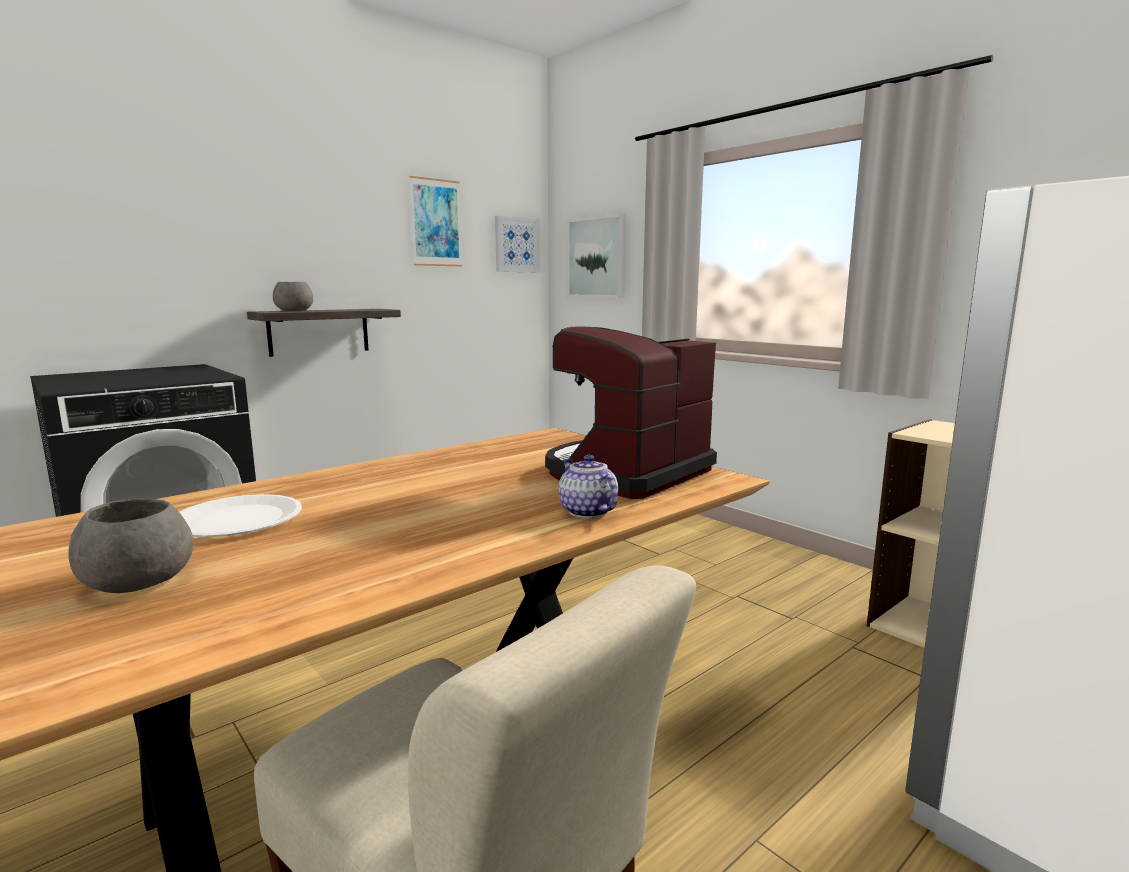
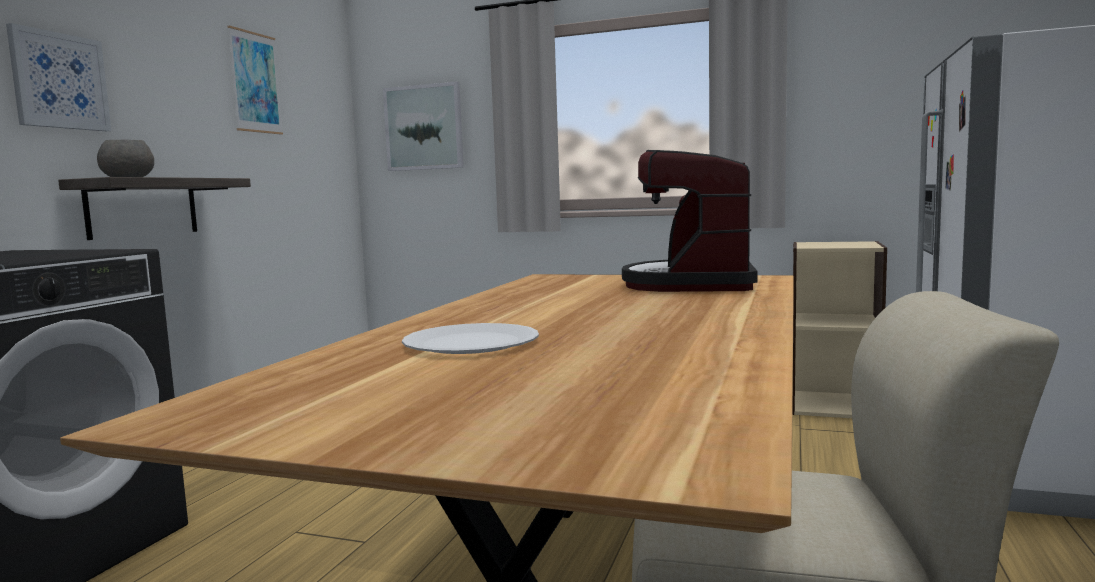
camera: 30 degrees left, 5 degrees down
grey bowl [68,498,193,593] -> none
picture [495,216,540,273] -> picture moved to [6,23,111,131]
teapot [559,455,618,518] -> none

